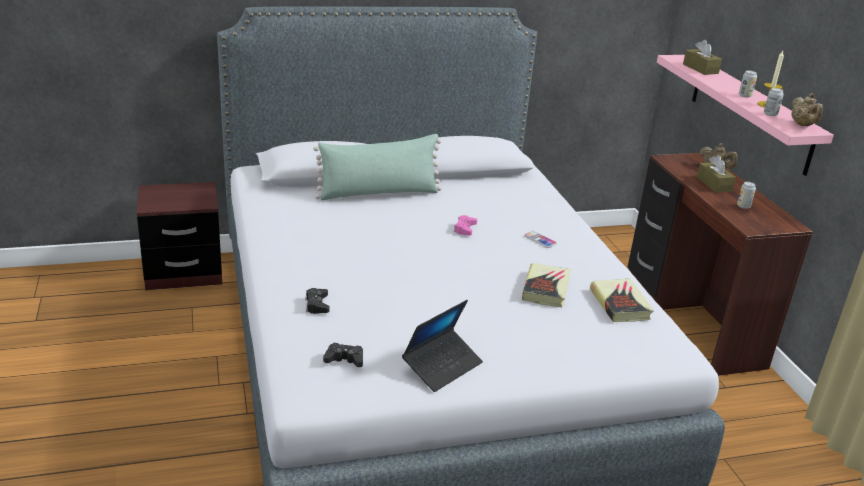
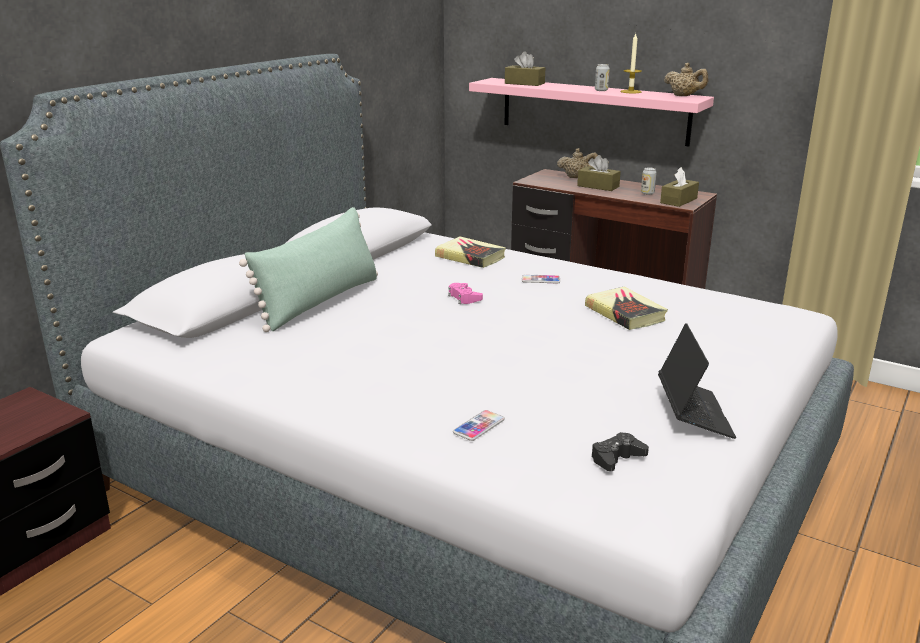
camera: 40 degrees left, 5 degrees down
black game controller [305,288,329,314] -> phone [453,410,505,441]
book [590,279,654,322] -> book moved to [435,236,506,268]
can [764,88,784,116] -> none
none -> brown tissue box [660,167,699,207]

